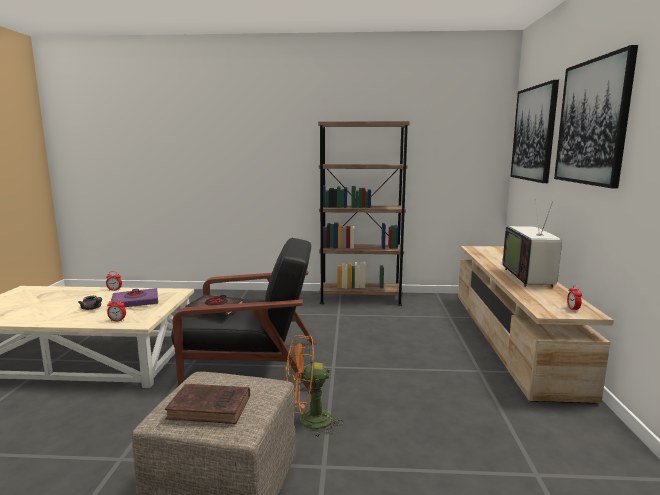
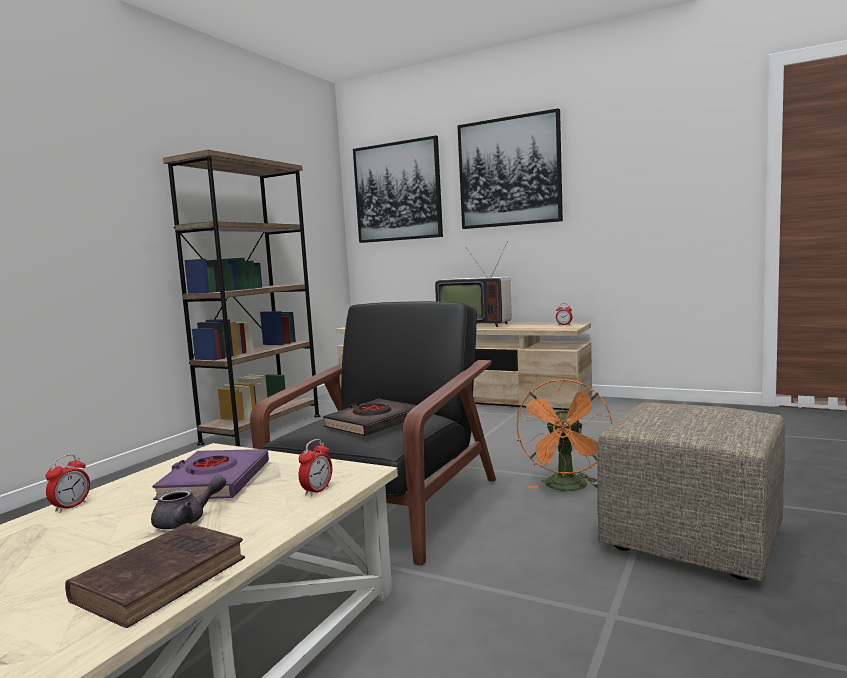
camera: 65 degrees left, 5 degrees down
brown book [165,384,250,424] -> brown book moved to [65,523,245,628]

